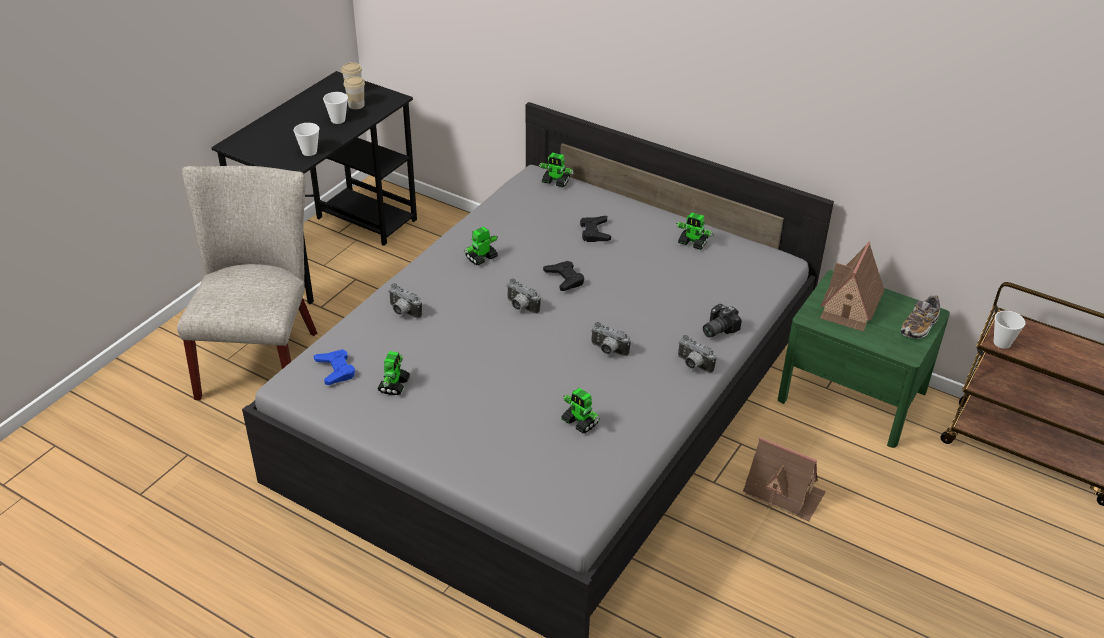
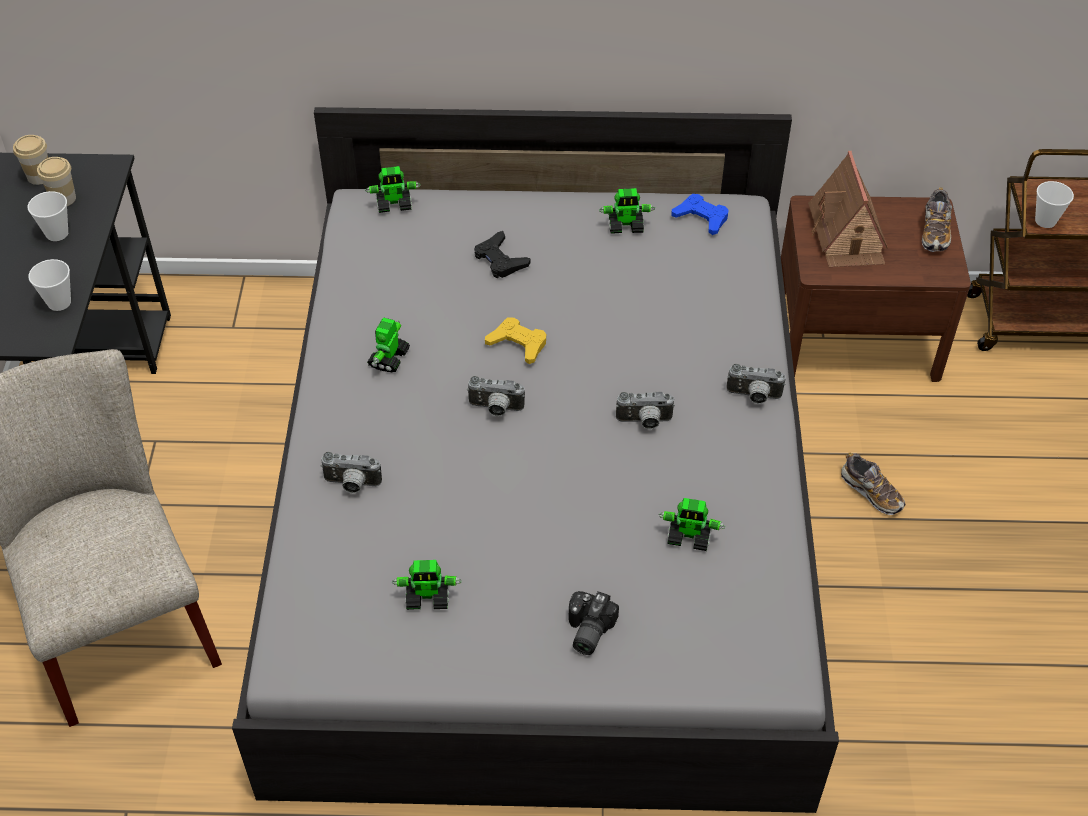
camera: 30 degrees left, 10 degrees up
blue game controller [313,349,355,385] -> blue game controller moved to [671,194,729,235]
toy robot [377,351,410,395] -> toy robot turned 105 degrees clockwise [392,560,462,610]
black game controller [543,261,584,291] -> yellow game controller [485,317,546,364]
camera [703,304,742,338] -> camera moved to [569,591,619,655]
toy house [743,437,826,521] -> shoe [841,453,905,515]
green nightstand [778,270,950,448] -> brown nightstand [781,195,971,382]

